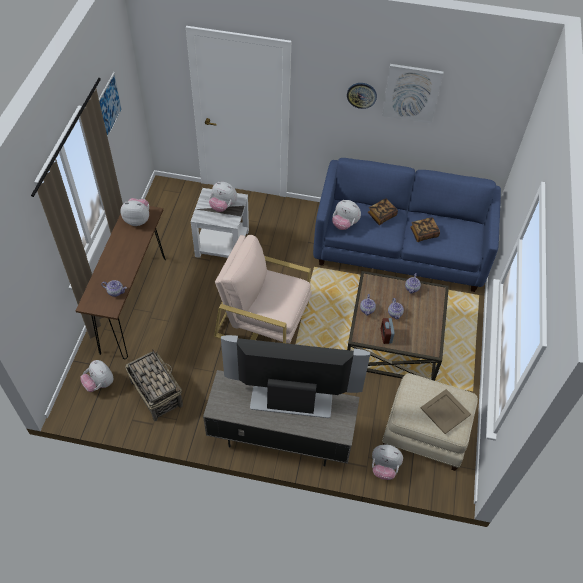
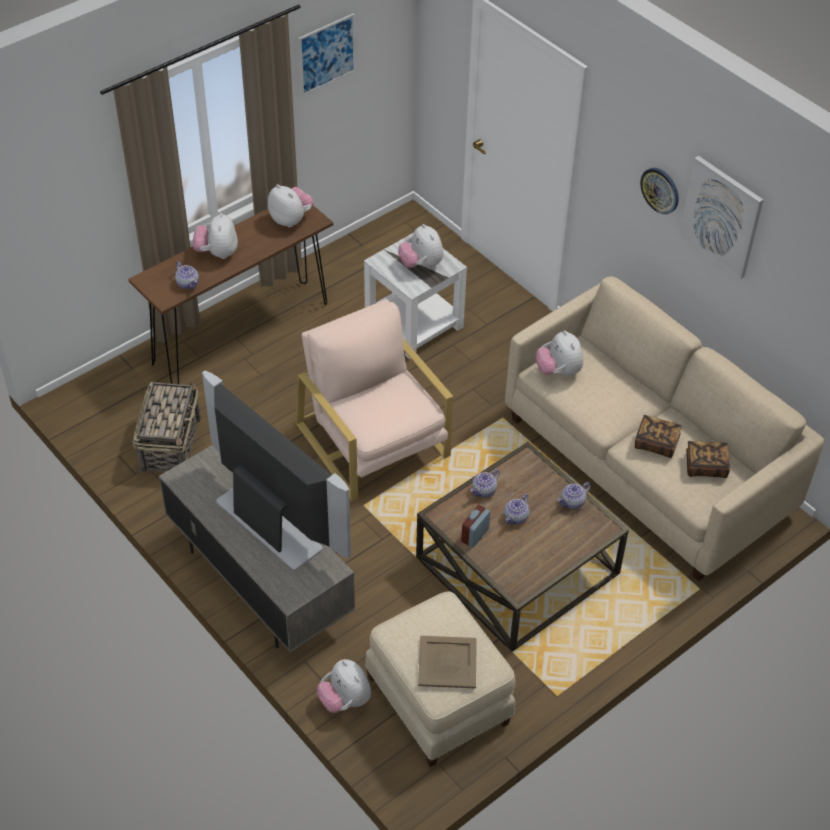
camera: 40 degrees right, 5 degrees down
plush toy [80,360,114,392] -> plush toy moved to [193,213,238,259]
blue sofa [313,158,501,292] -> beige sofa [505,276,824,581]
book [368,198,398,225] -> book moved to [686,441,730,478]

